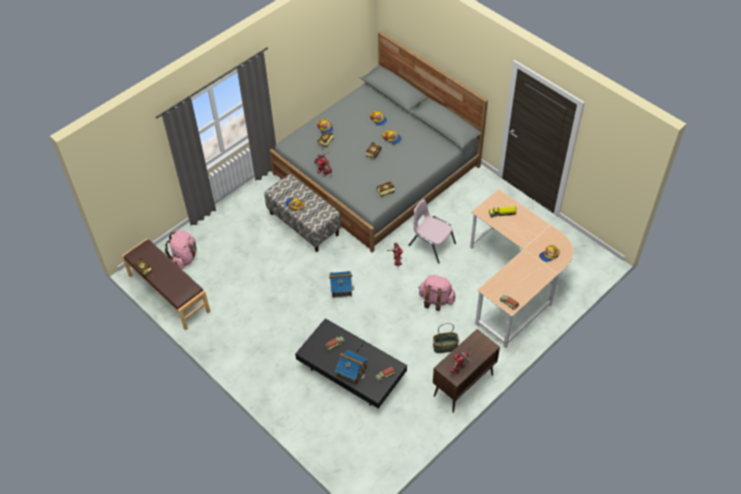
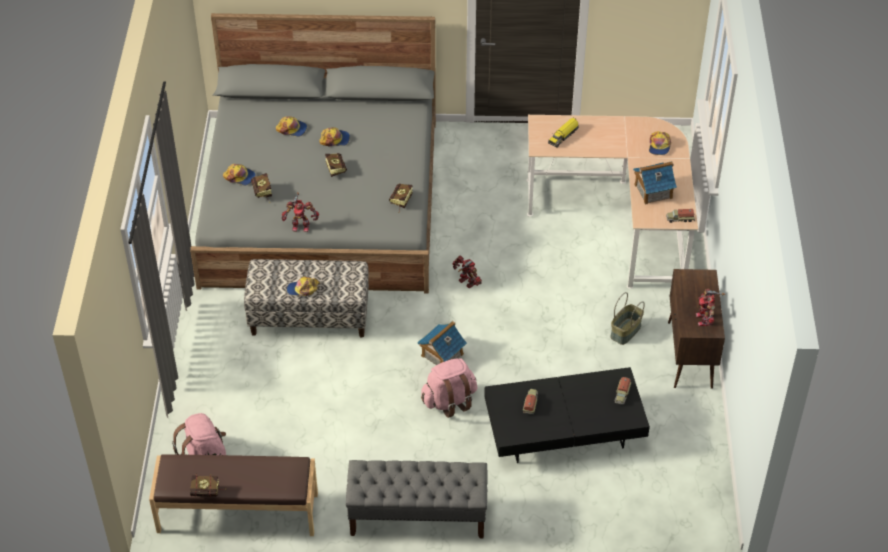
camera: 45 degrees left, 5 degrees down
toy house [335,350,368,385] -> toy house moved to [633,161,677,205]
pink chair [409,199,456,264] -> none
pink backpack [419,275,455,311] -> pink backpack moved to [421,358,478,418]
none -> grey bench [346,460,487,539]

